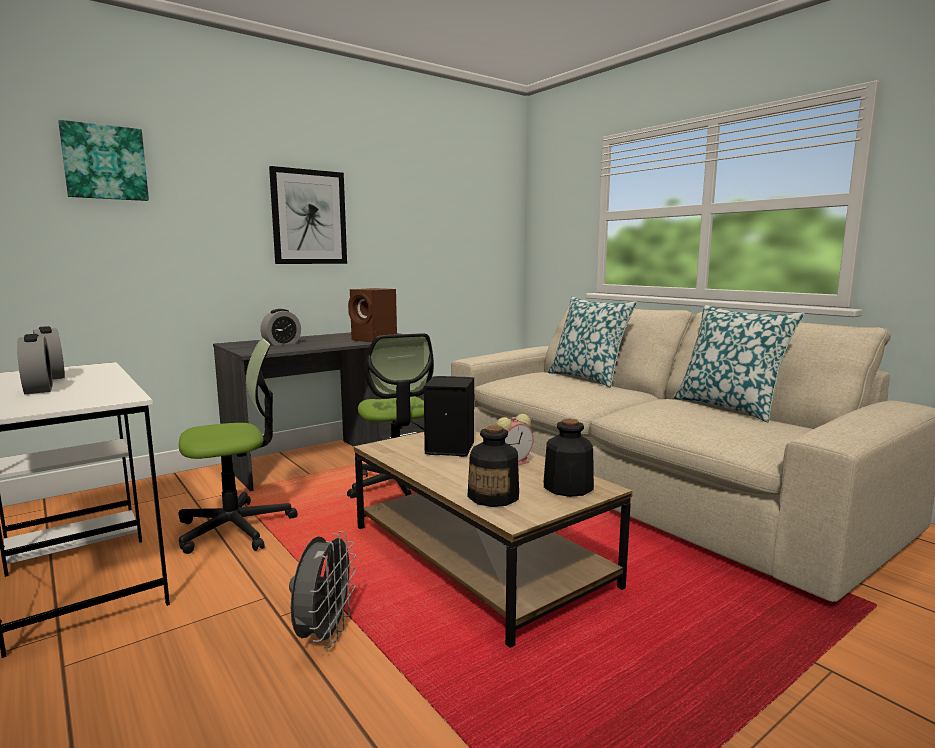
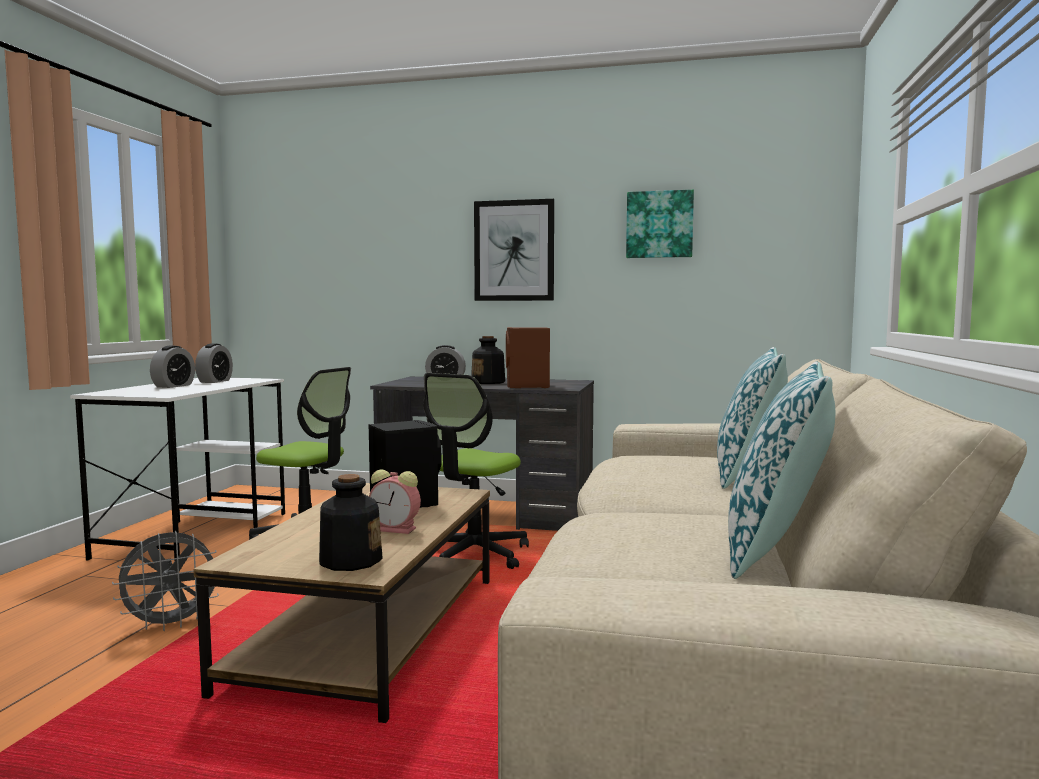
camera: 50 degrees right, 5 degrees down
picture [58,120,149,201] -> picture moved to [626,190,694,258]
bottle [467,425,519,507] -> bottle moved to [471,336,505,384]

